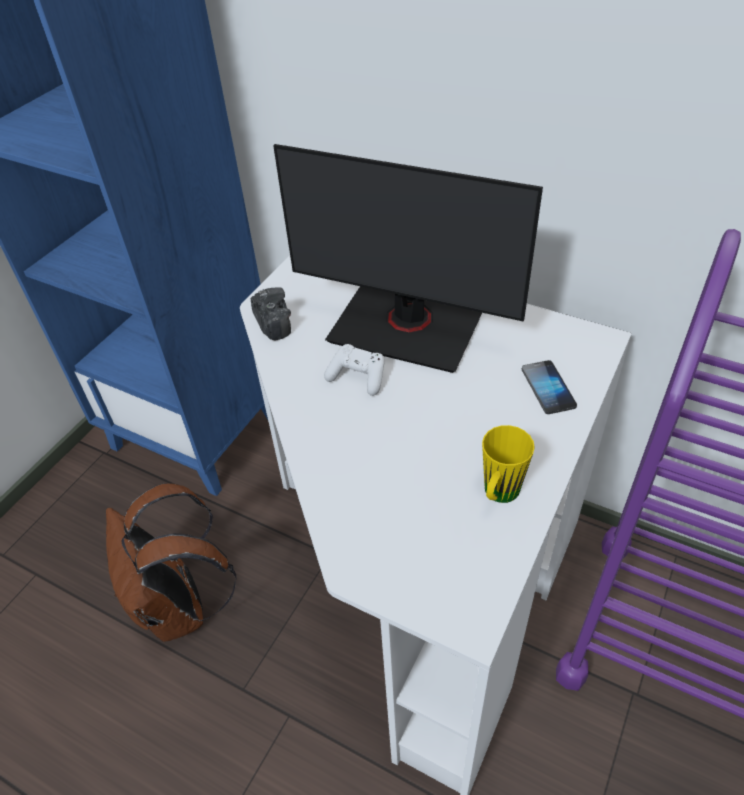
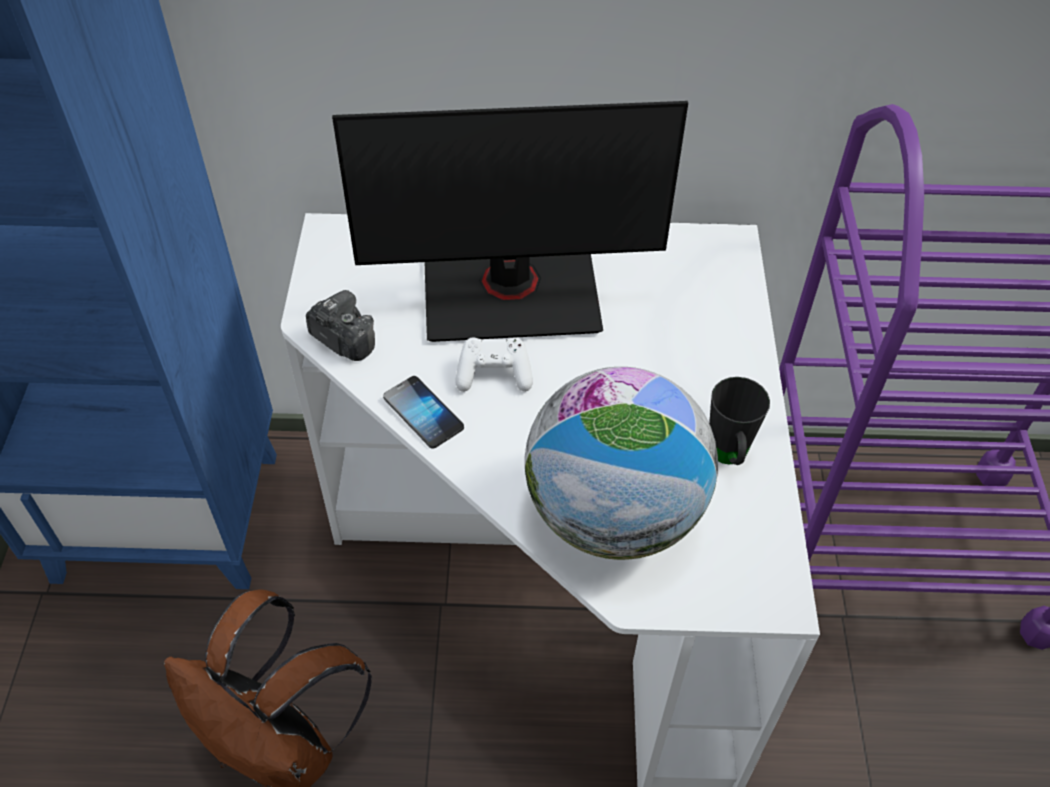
camera: 30 degrees left, 5 degrees up
yellow mug [482,425,535,503] -> black mug [709,377,770,465]
phone [522,360,577,414] -> phone moved to [383,376,464,449]
none -> globe [525,367,718,560]

